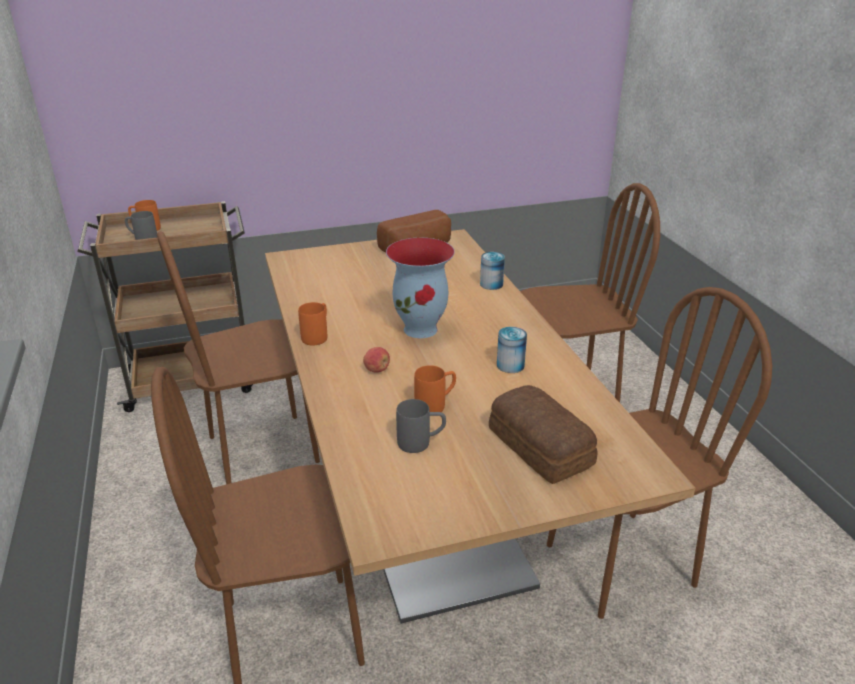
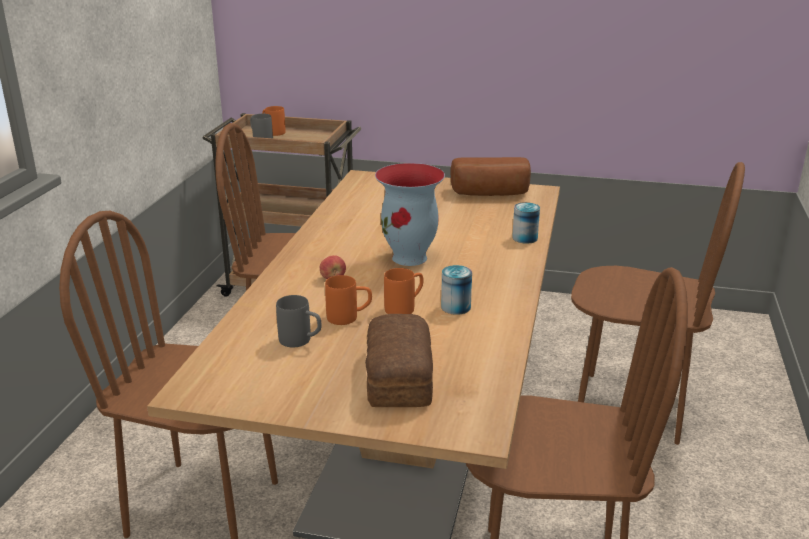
camera: 30 degrees right, 5 degrees down
orange mug [298,302,327,346] -> orange mug moved to [384,268,423,314]

